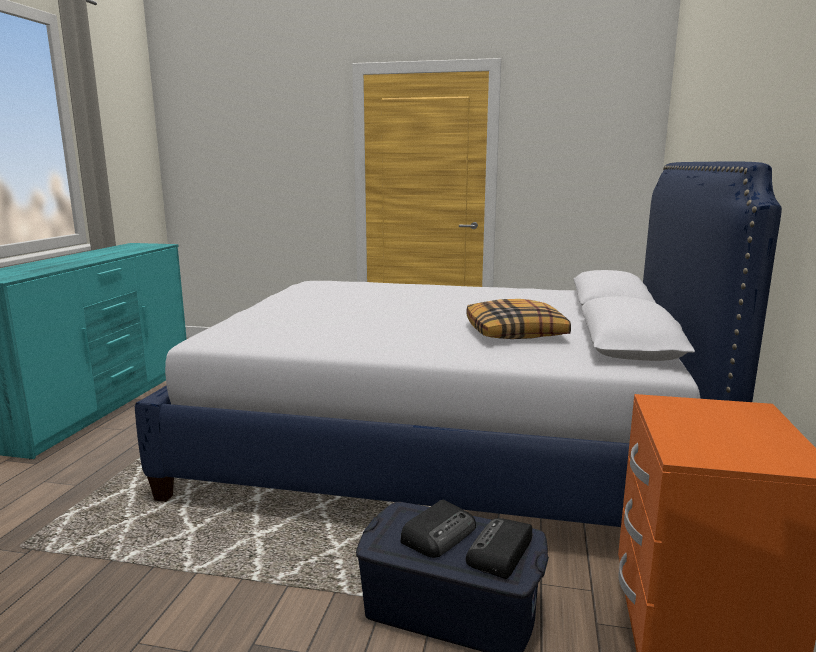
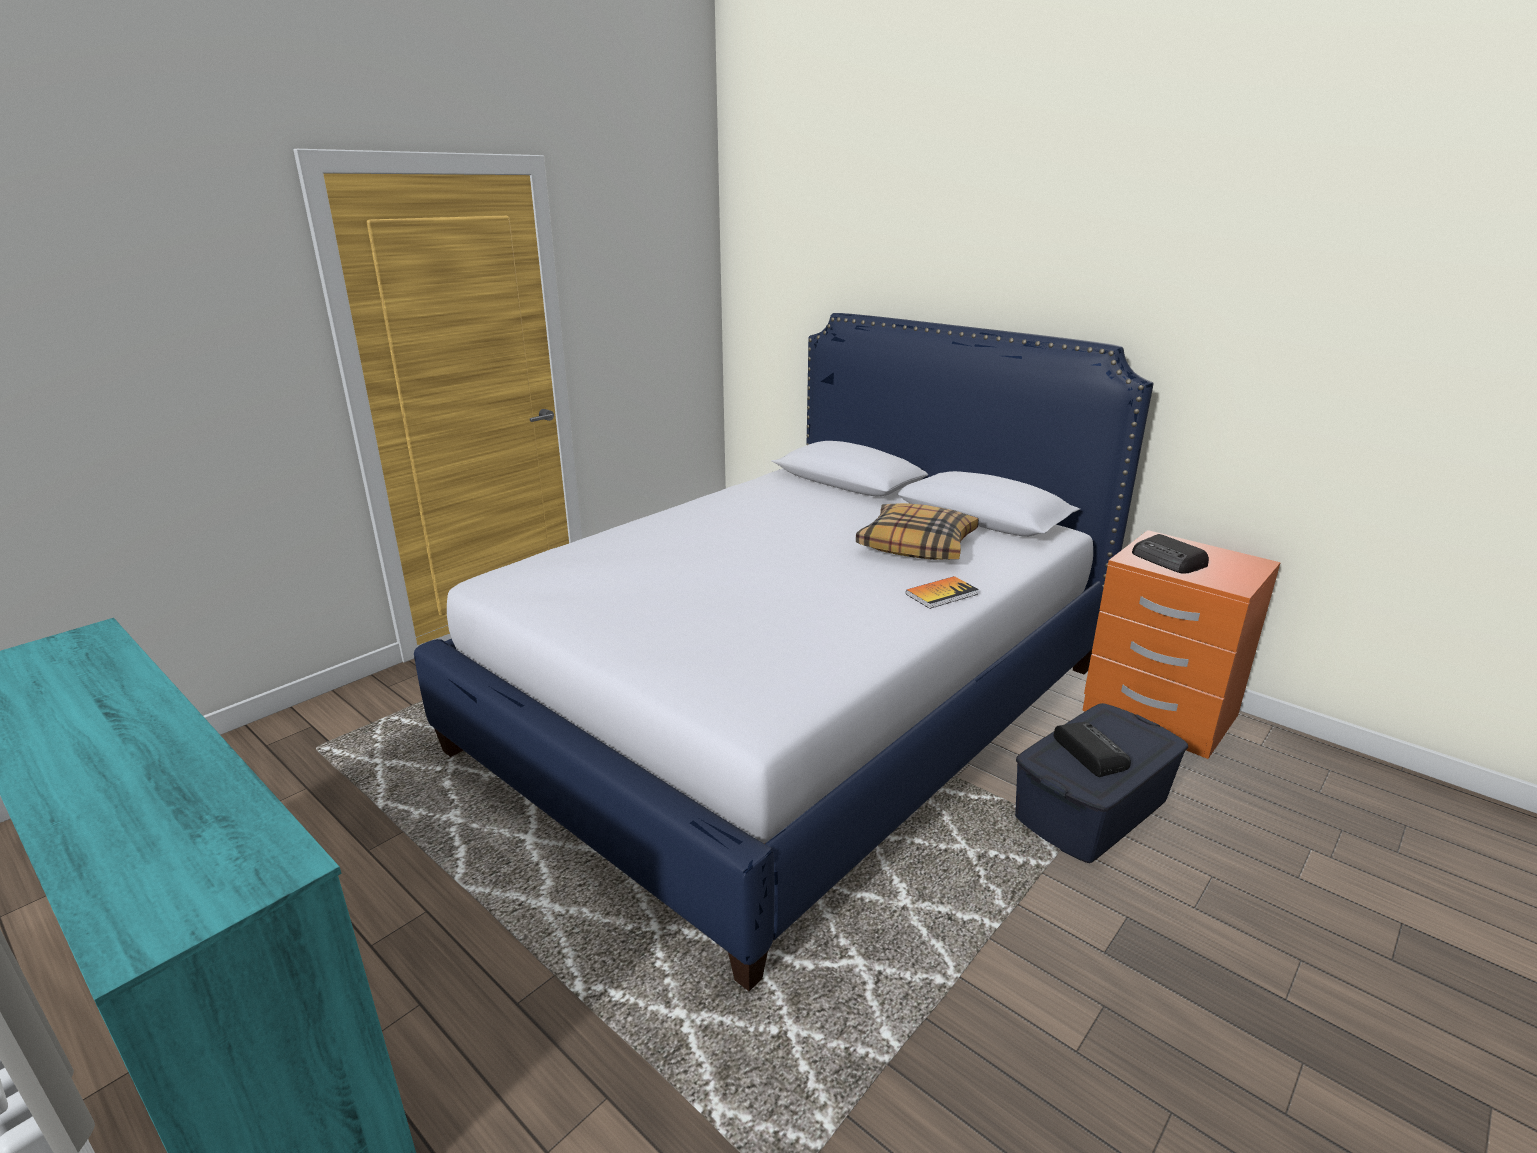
camera: 60 degrees left, 10 degrees up
radio [466,518,532,579] -> radio moved to [1132,534,1209,574]
none -> book [906,576,979,609]

